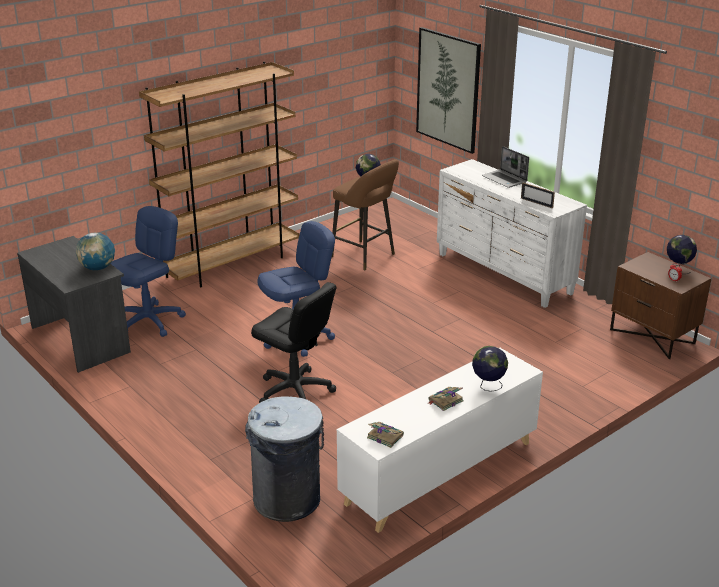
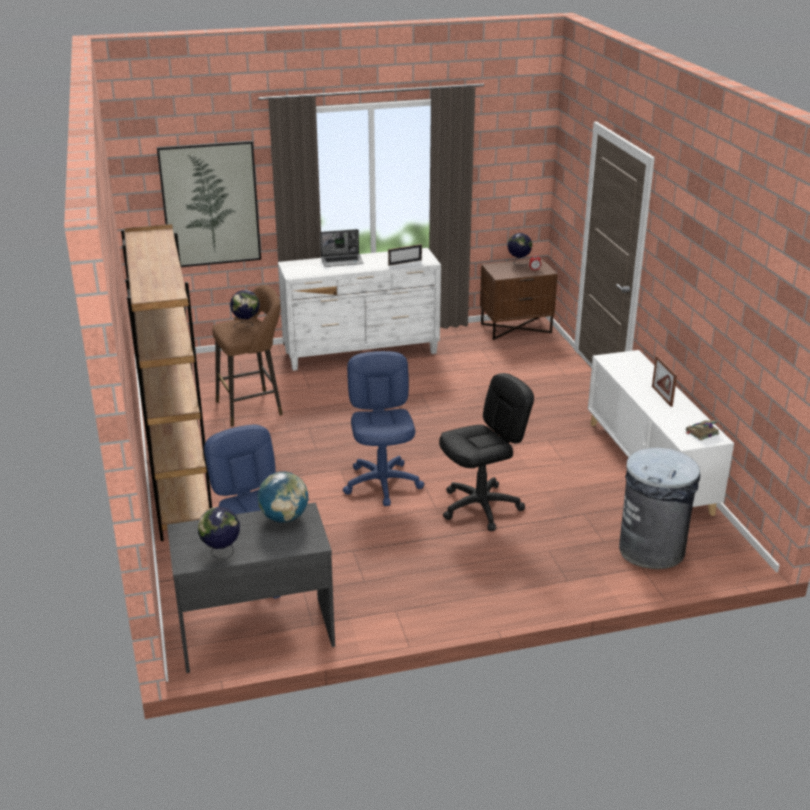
camera: 65 degrees left, 0 degrees up
book [427,387,464,411] -> picture frame [652,355,677,407]
globe [472,346,508,392] -> globe moved to [198,507,240,560]

